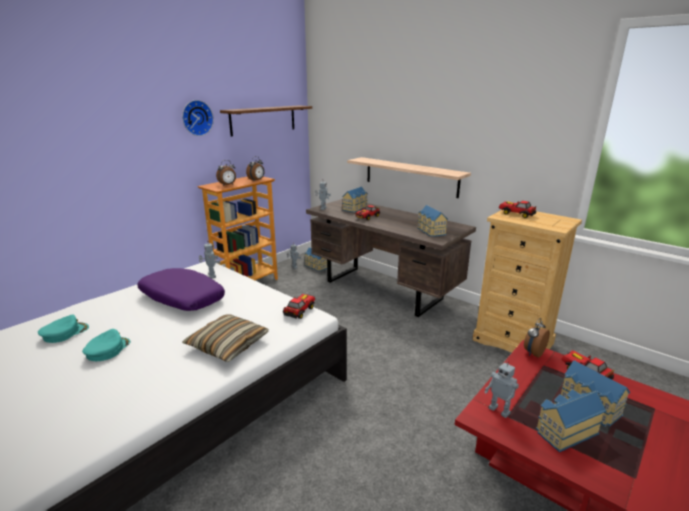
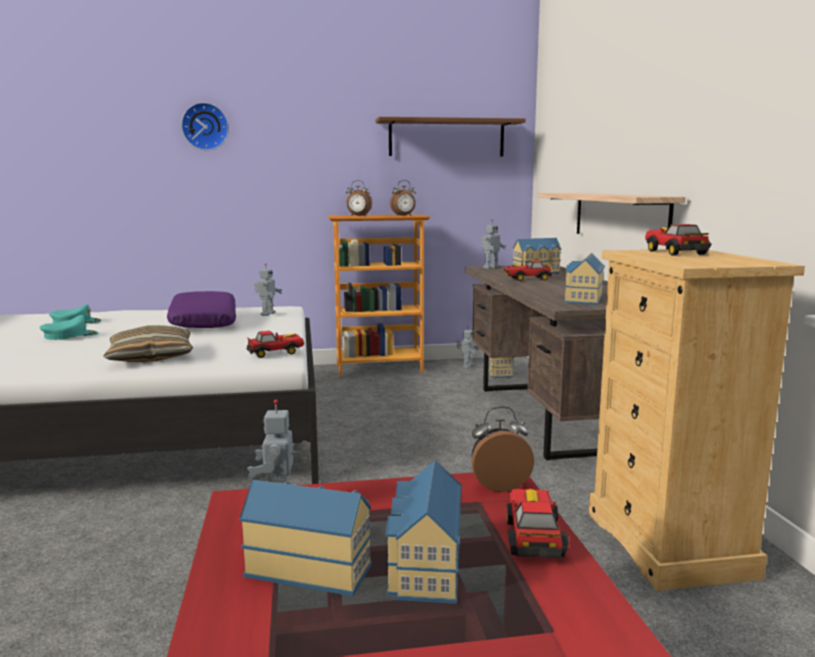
camera: 40 degrees right, 10 degrees down
wall clock [182,100,214,136] -> wall clock moved to [181,102,229,151]

